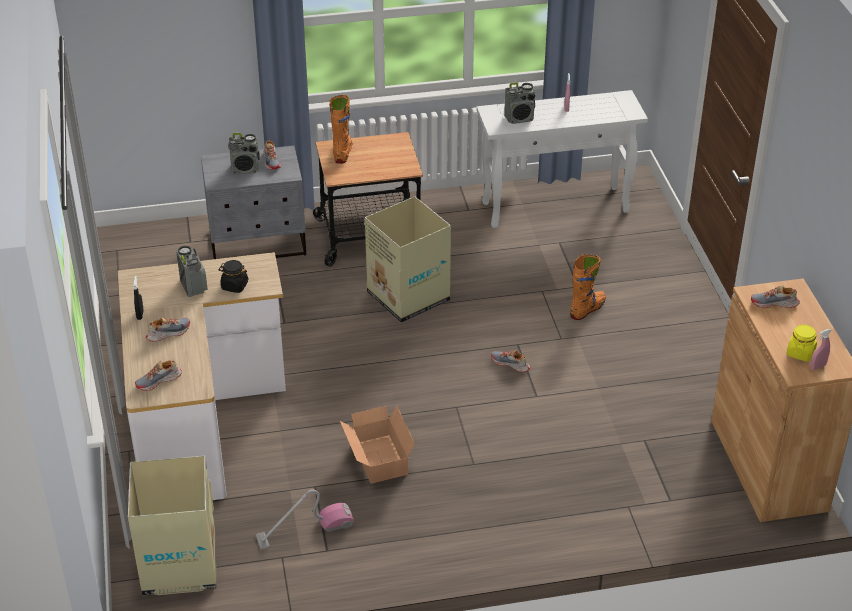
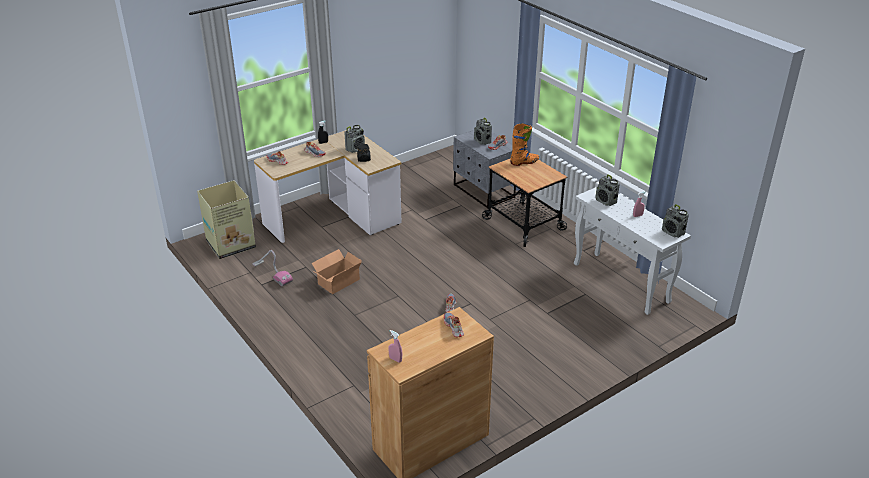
camera: 65 degrees right, 5 degrees down
cardboard box [365,196,451,323] -> none
orange boot [570,254,606,320] -> none
yellow jar [787,325,817,361] -> none
none -> radio [662,204,689,238]

